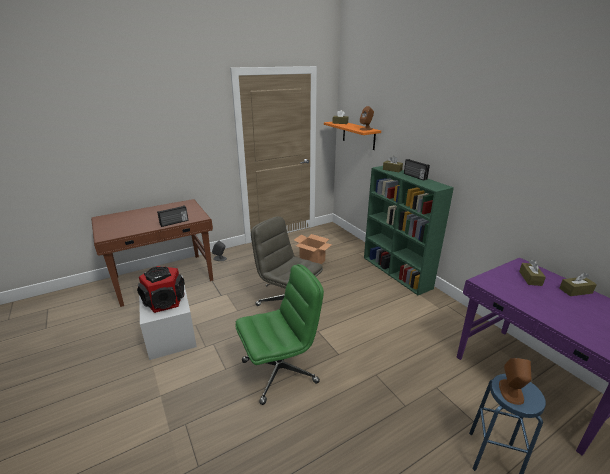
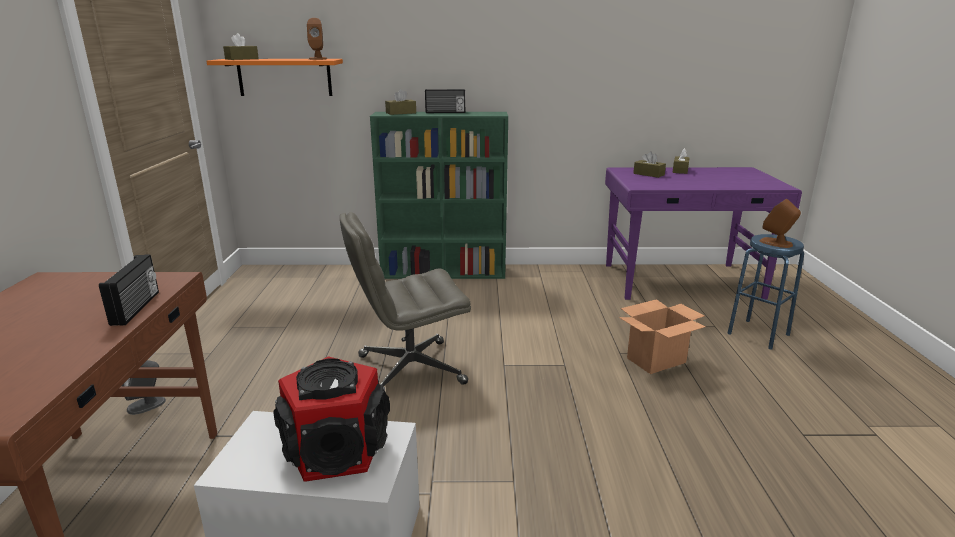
camera: 60 degrees left, 5 degrees down
green office chair [235,264,324,405] -> none
cardboard box [294,234,332,264] -> cardboard box moved to [619,299,706,374]

